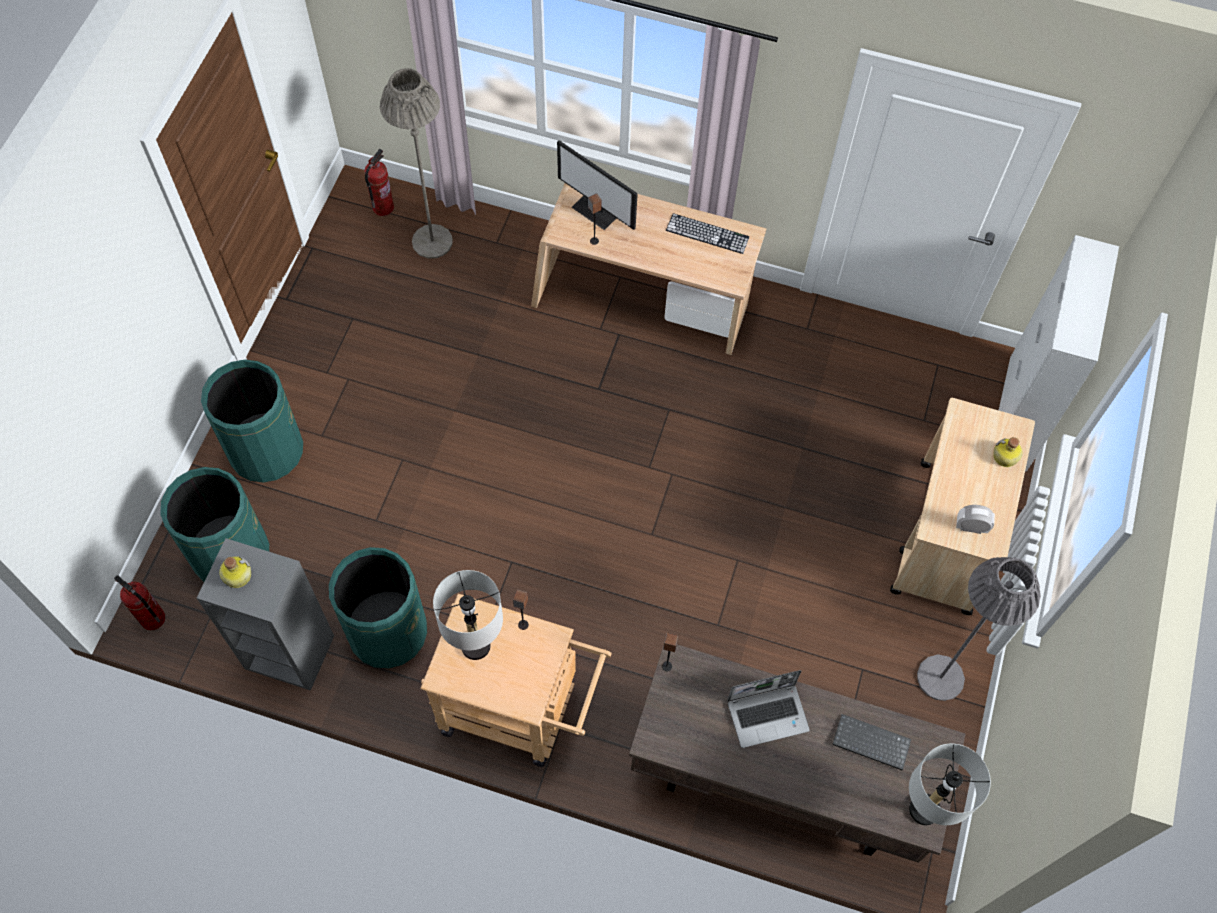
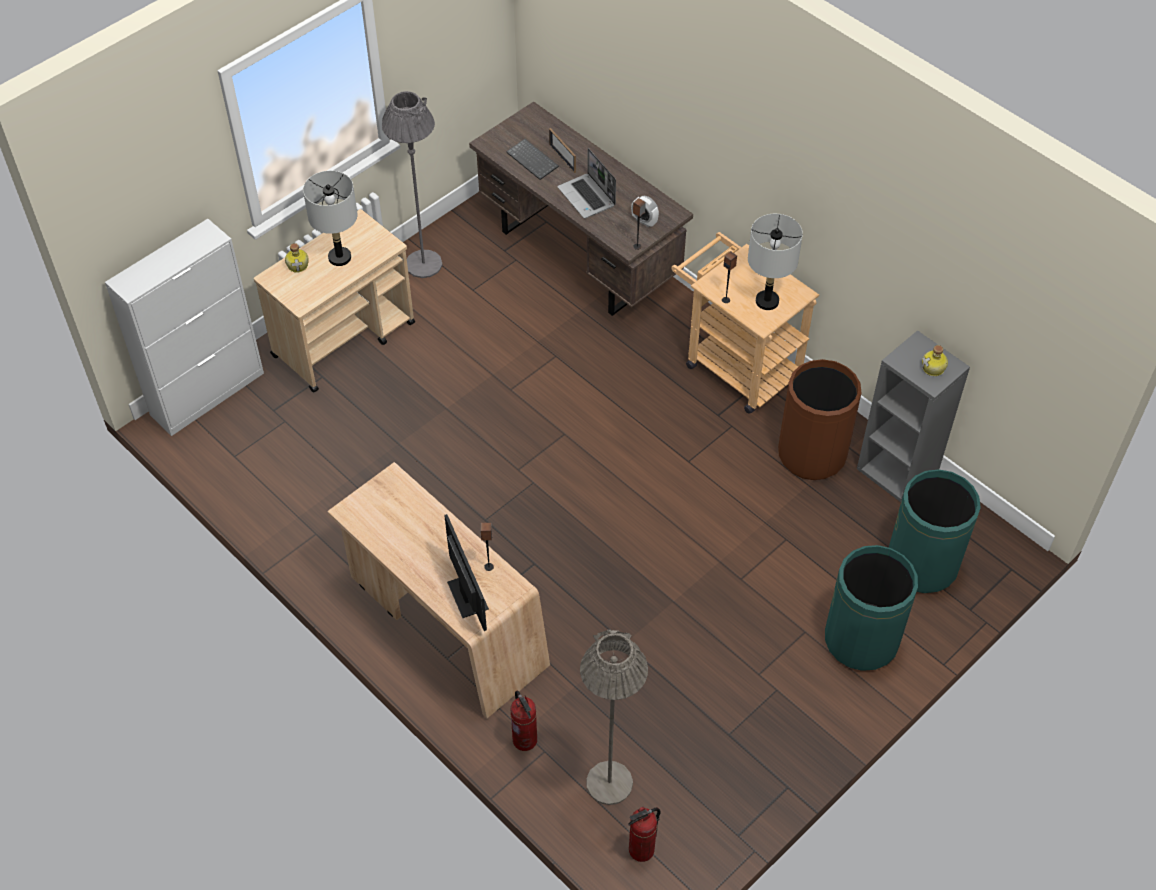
camera: 150 degrees left, 10 degrees down
fire extinguisher [114,575,165,630] -> fire extinguisher moved to [510,690,537,751]
green trash can [329,547,427,668] -> brown trash can [778,359,861,480]
keyboard [666,213,749,254] -> none
laptop [727,670,810,748] -> laptop turned 135 degrees counterclockwise [558,148,616,218]
grey table lamp [909,743,991,825] -> grey table lamp moved to [303,171,358,266]
alarm clock [956,505,995,534] -> alarm clock moved to [631,196,659,227]
none -> picture frame [549,128,576,173]

